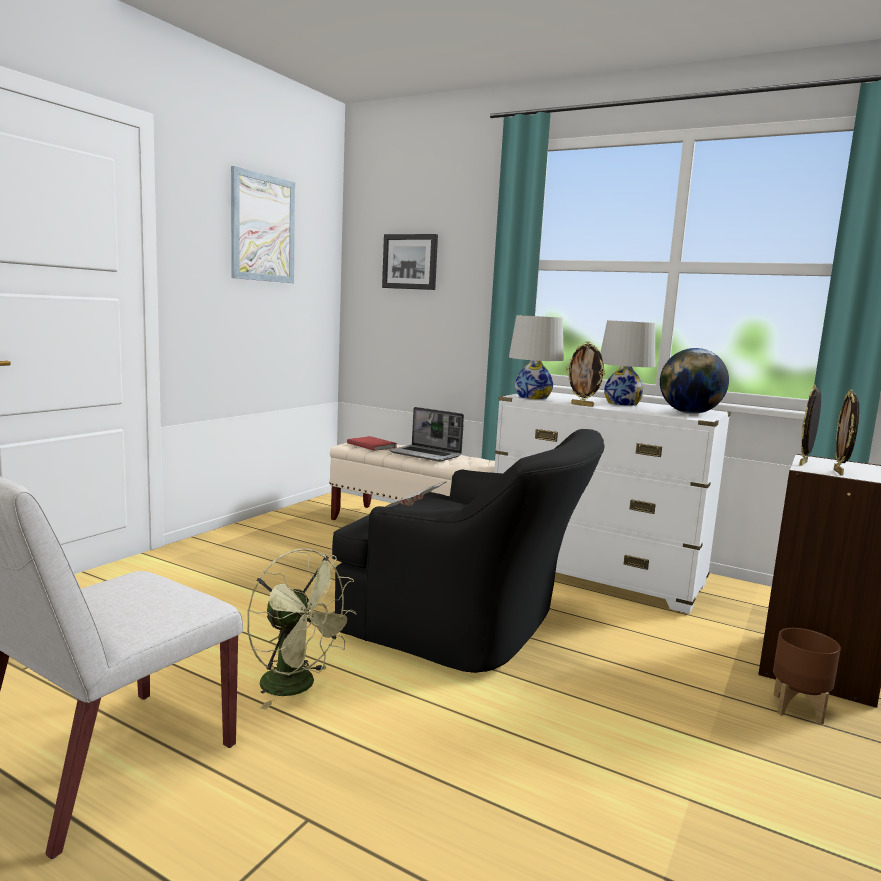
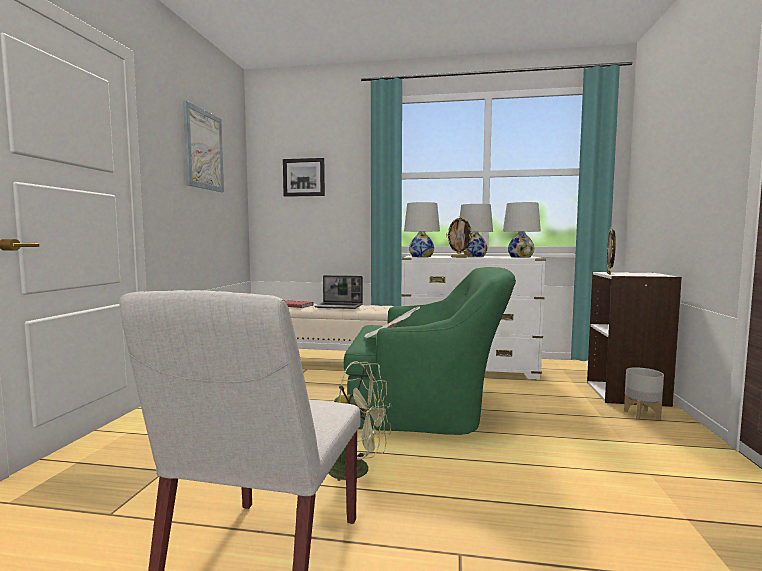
camera: 20 degrees left, 5 degrees down
black armchair [332,429,604,673] -> green armchair [344,267,516,435]
globe [660,348,729,414] -> white table lamp [503,202,541,258]
brown planter [773,628,841,724] -> grey planter [624,367,664,420]
picture frame [834,389,859,476] -> none

